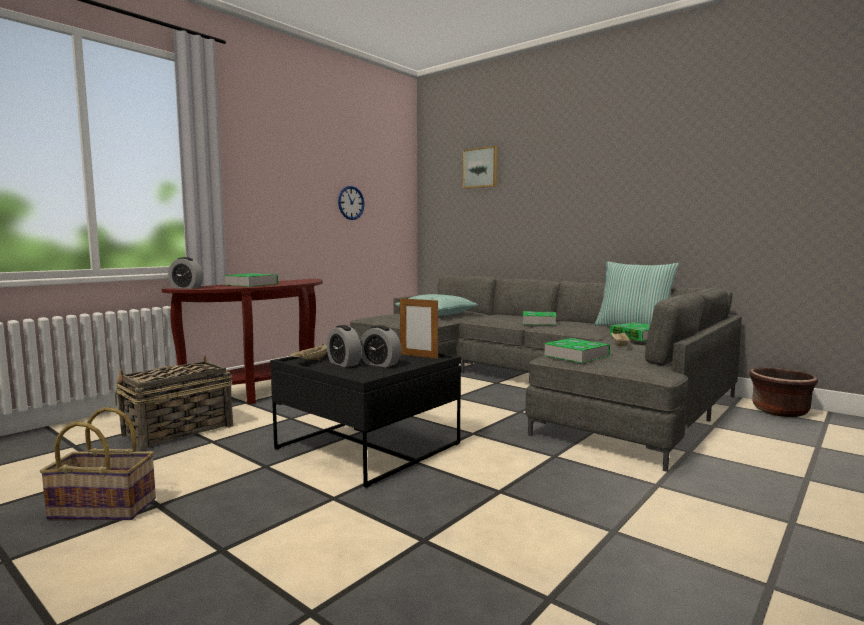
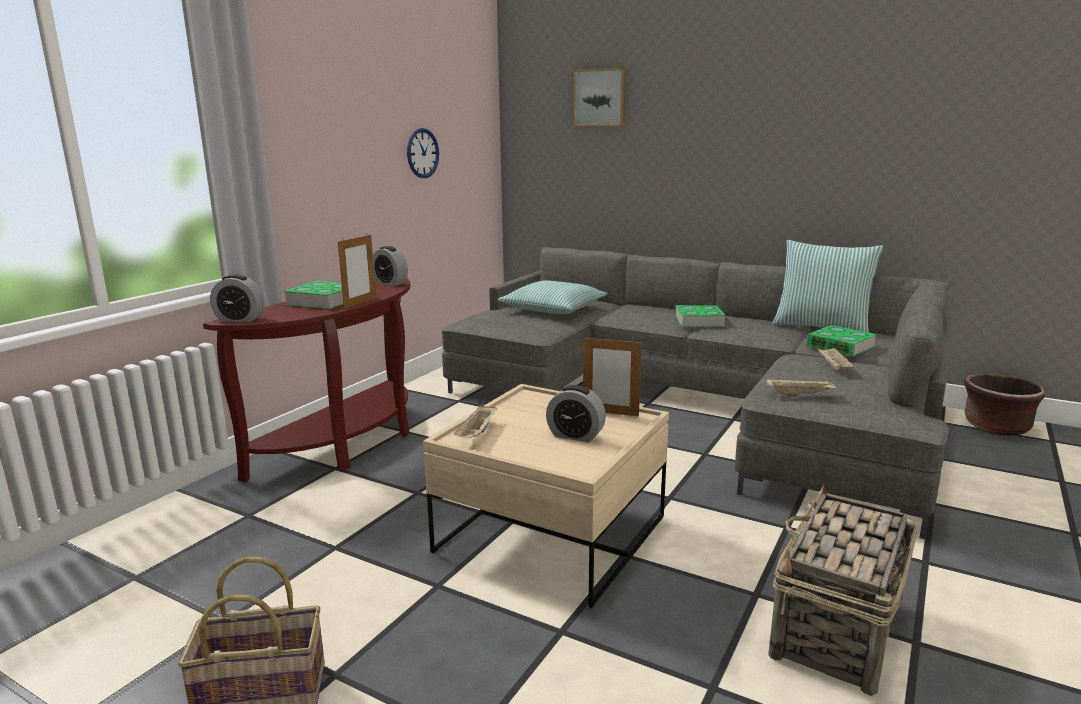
camera: 10 degrees left, 10 degrees up
basket [115,356,233,450] -> basket moved to [768,484,917,696]
black coffee table [270,353,461,488] -> beige coffee table [423,384,669,608]
alarm clock [327,325,361,367] -> alarm clock moved to [373,246,408,286]
book [544,338,610,363] -> beige tray [766,378,838,397]
none -> picture frame [338,233,376,308]

